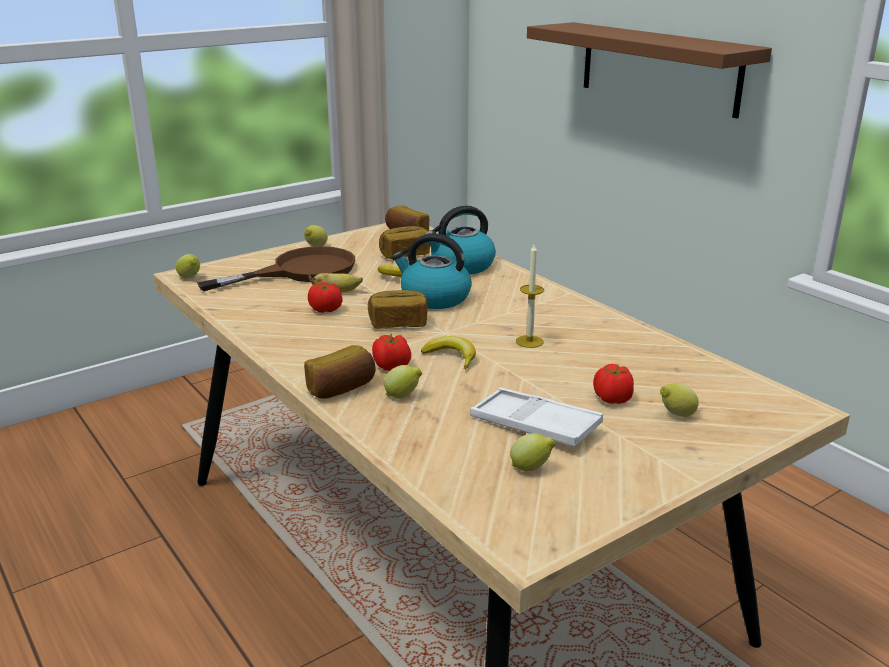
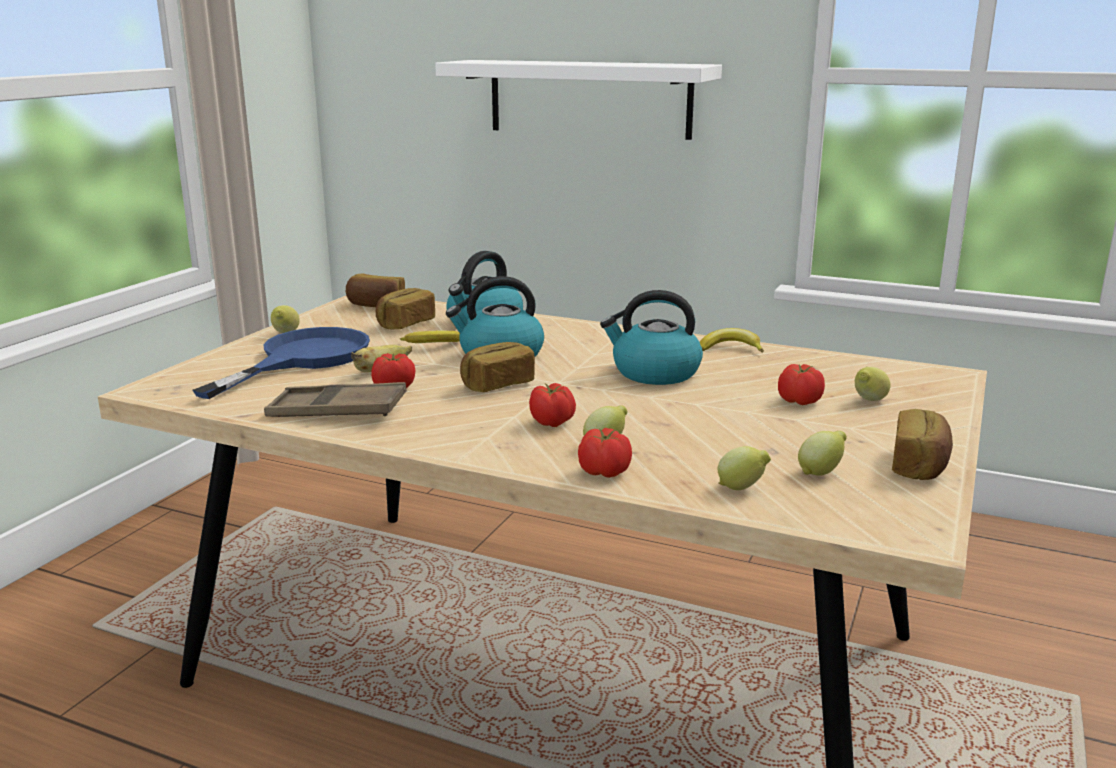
camera: 30 degrees left, 5 degrees down
lemon [176,254,200,278] -> lemon moved to [718,446,771,490]
brown frying pan [197,246,355,291] -> blue frying pan [193,327,370,399]
bread [304,345,376,399] -> bread moved to [892,409,953,480]
banana [421,336,476,369] -> banana moved to [700,328,764,353]
white tray [470,387,603,446] -> none
candle [516,244,544,348] -> kettle [600,290,703,385]
brown shelf [527,22,772,118] -> white shelf [435,60,722,140]
none -> brown tray [264,382,407,417]
none -> tomato [578,428,632,478]

